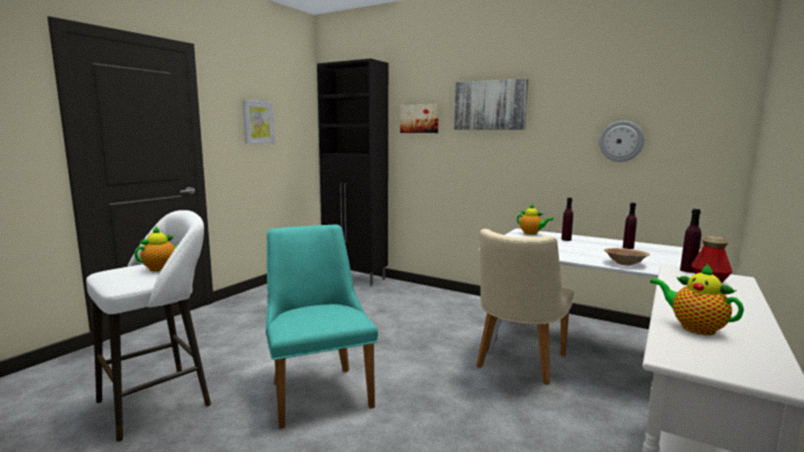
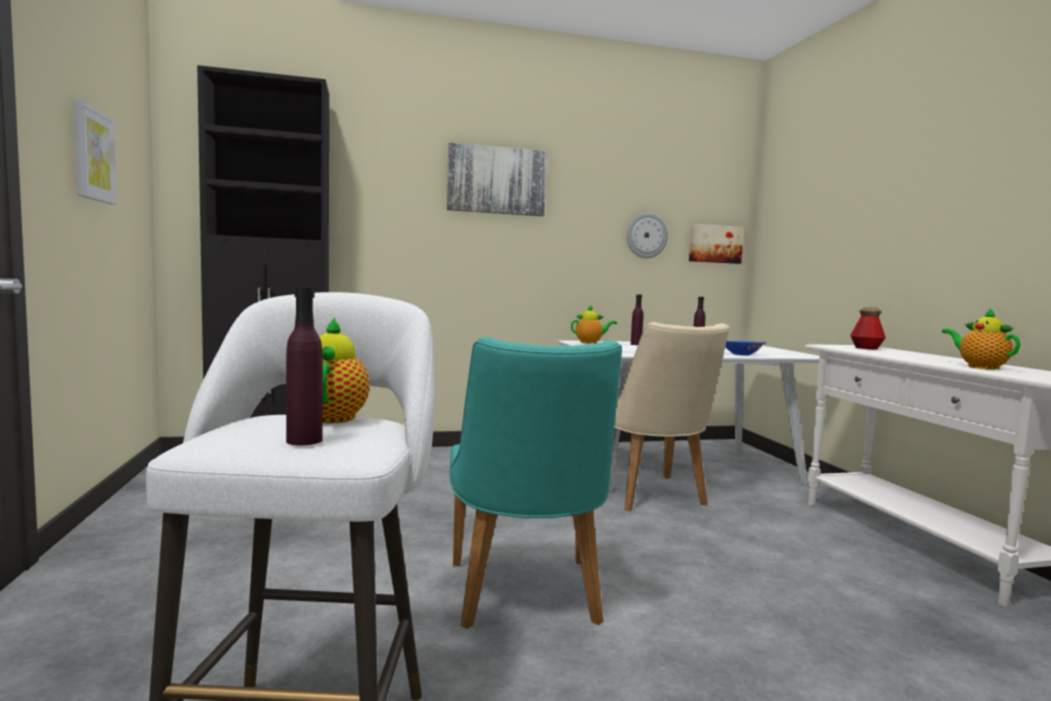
camera: 45 degrees left, 5 degrees down
turquoise chair [266,224,378,429] -> turquoise chair turned 120 degrees counterclockwise [450,337,622,629]
picture [400,104,439,133] -> picture moved to [689,224,744,264]
brown bowl [604,248,650,266] -> blue bowl [725,341,767,356]
teapot [650,263,744,335] -> teapot turned 60 degrees clockwise [942,308,1020,370]
purple bottle [680,209,701,273] -> purple bottle moved to [286,287,323,445]

